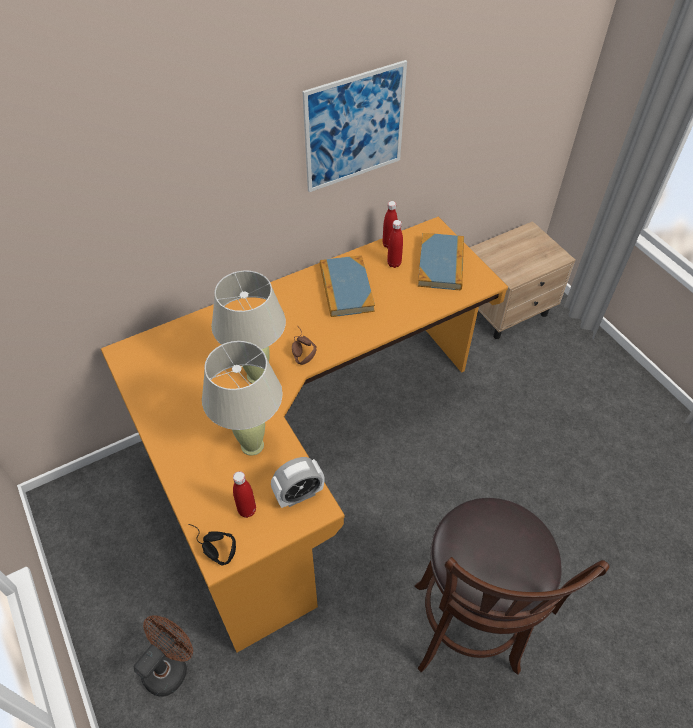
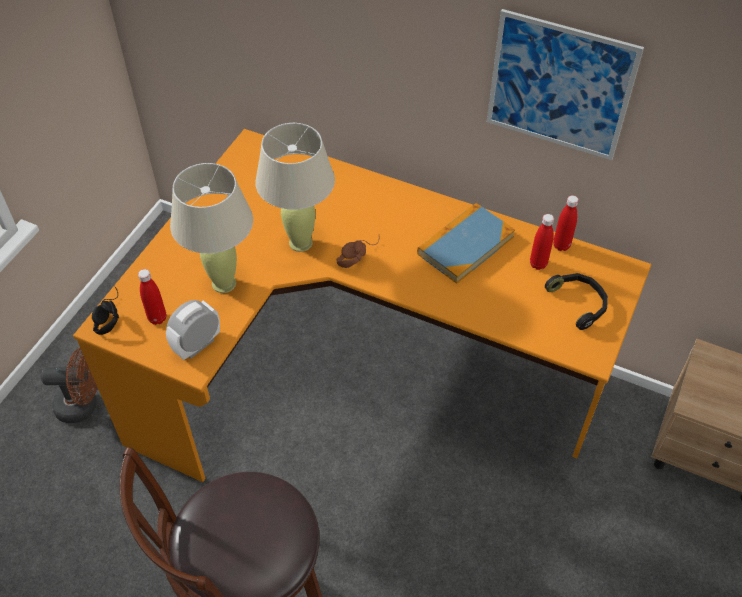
camera: 55 degrees right, 0 degrees up
alarm clock [271,457,325,508] -> alarm clock turned 105 degrees clockwise [166,300,220,360]
book [418,233,464,290] -> black headphones [545,273,608,330]

